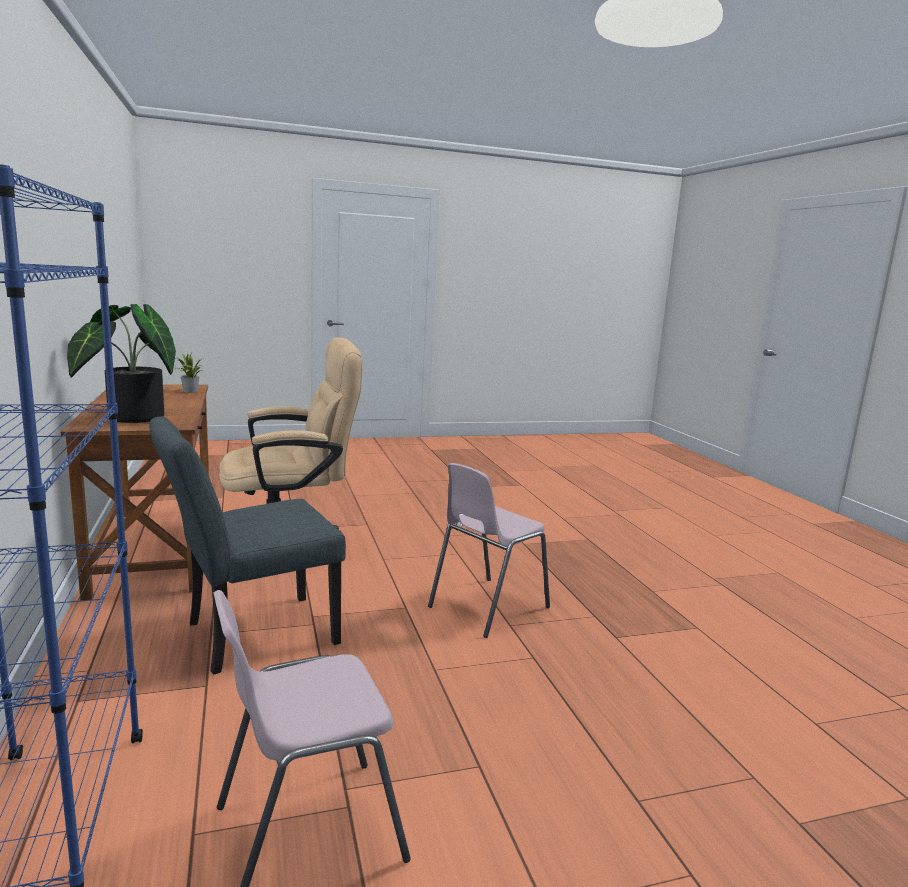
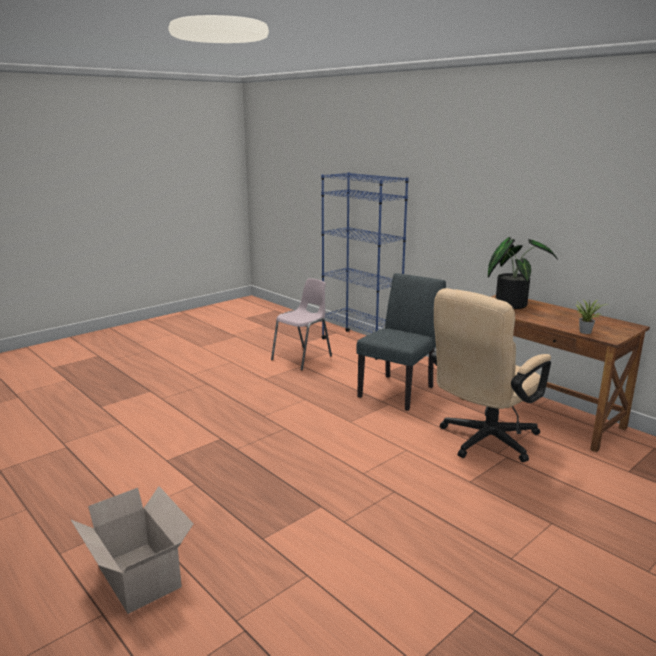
camera: 155 degrees right, 5 degrees up
pink chair [428,463,550,638] -> none
none -> cardboard box [71,486,194,614]

